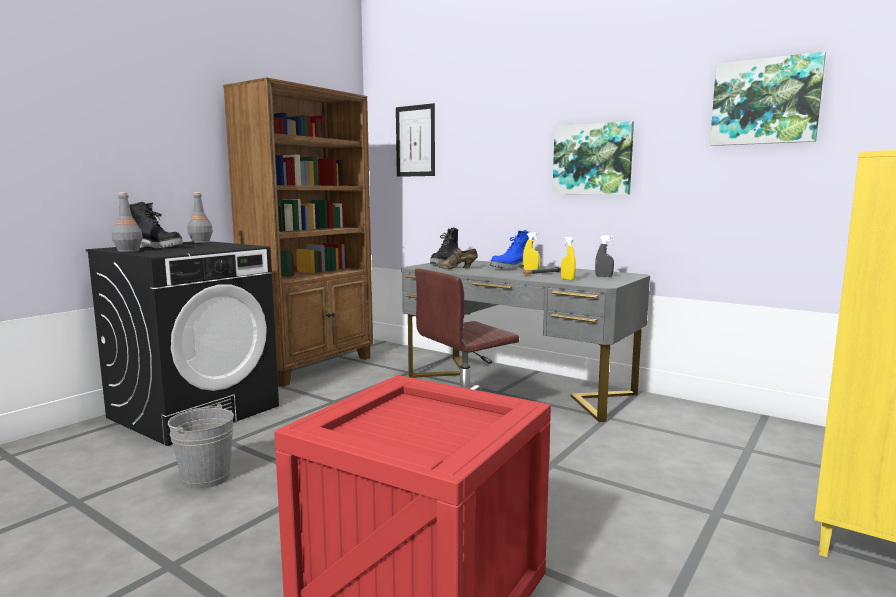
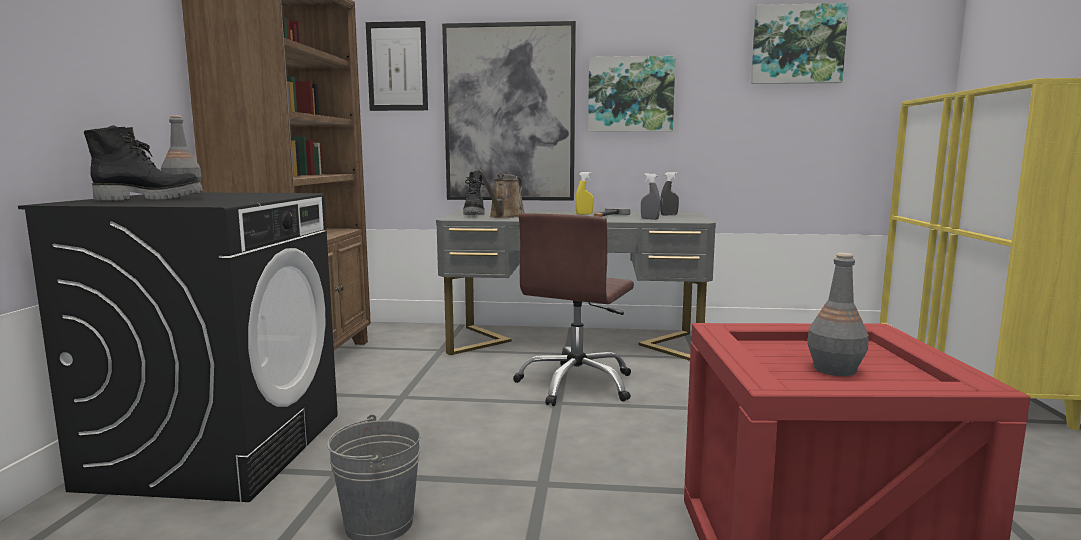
camera: 30 degrees left, 0 degrees up
grey bottle [112,193,143,252] -> grey bottle moved to [807,253,869,376]
brown shoe [436,248,478,269] -> brown watering can [478,170,525,218]
blue boot [490,230,534,269] -> none
yellow spray bottle [561,237,576,281] -> grey spray bottle [641,173,660,220]
none -> picture [442,21,576,201]

